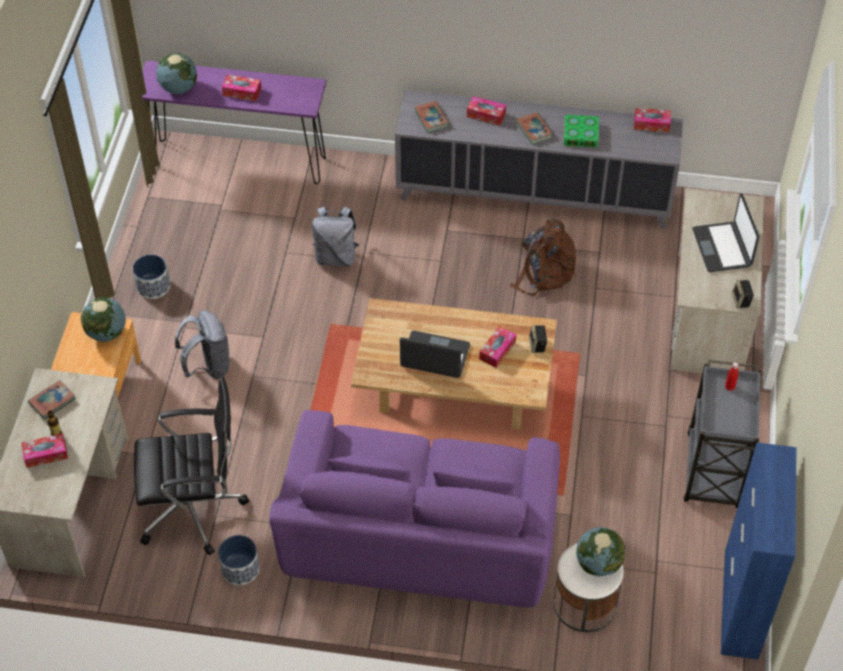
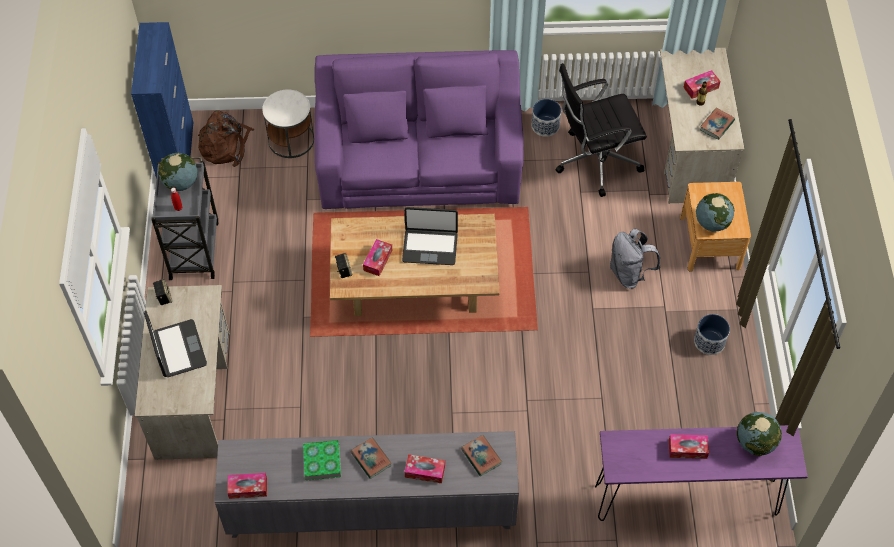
camera: 170 degrees right, 5 degrees up
grey backpack [312,206,359,266] -> none
brown backpack [510,219,576,296] -> brown backpack moved to [198,110,254,167]
globe [576,527,625,577] -> globe moved to [158,153,198,191]

